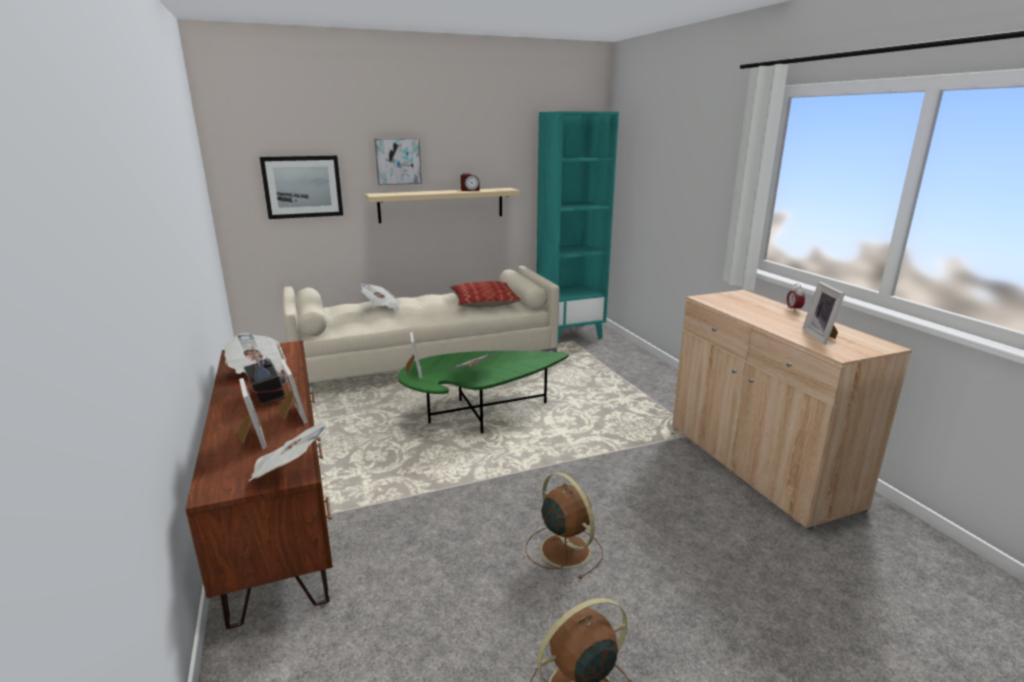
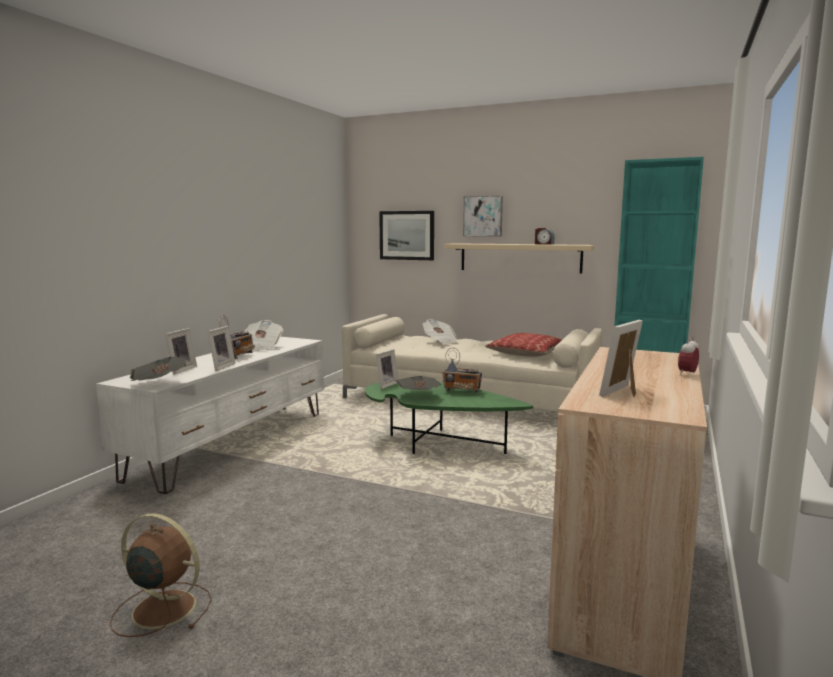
camera: 45 degrees right, 10 degrees down
brown tv stand [186,341,333,629] -> white tv stand [96,337,324,494]
brown fan [525,472,603,579] -> none
none -> radio [442,348,482,393]

